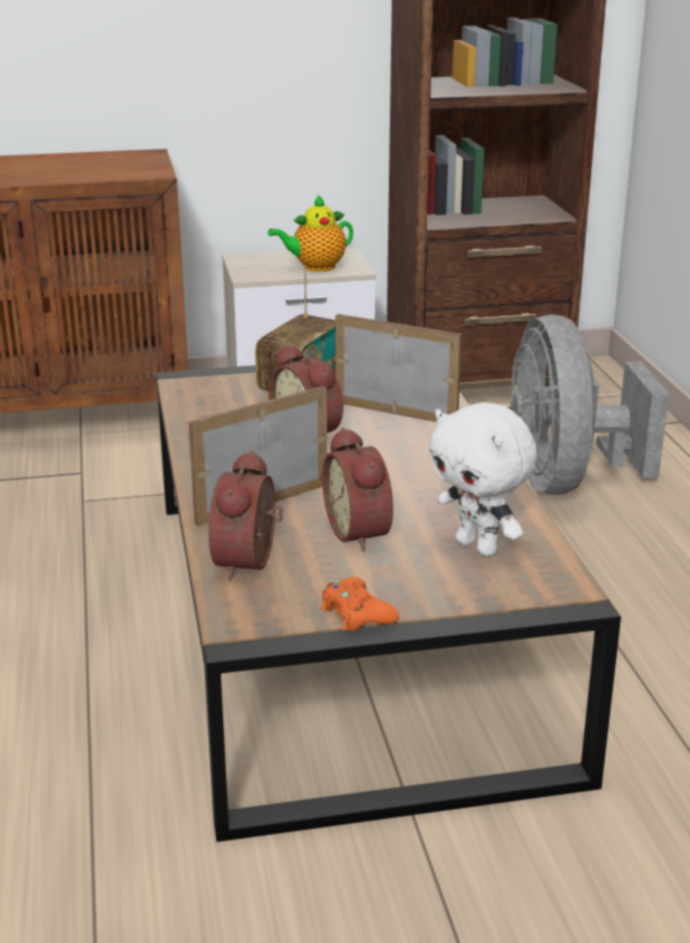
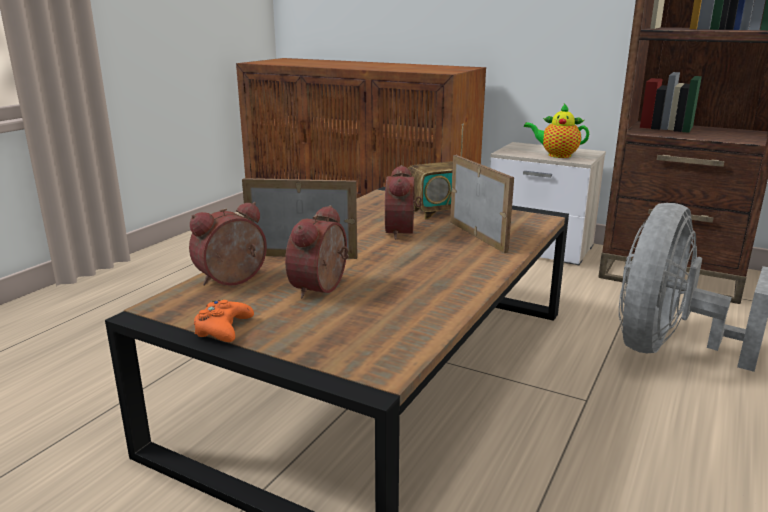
camera: 40 degrees right, 5 degrees down
white plush toy [429,402,537,557] -> none

